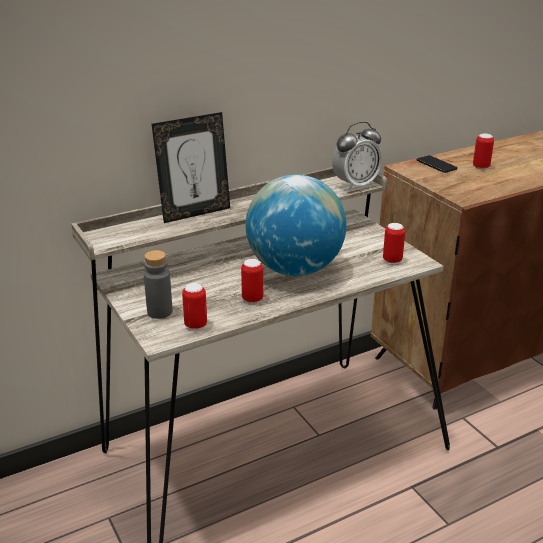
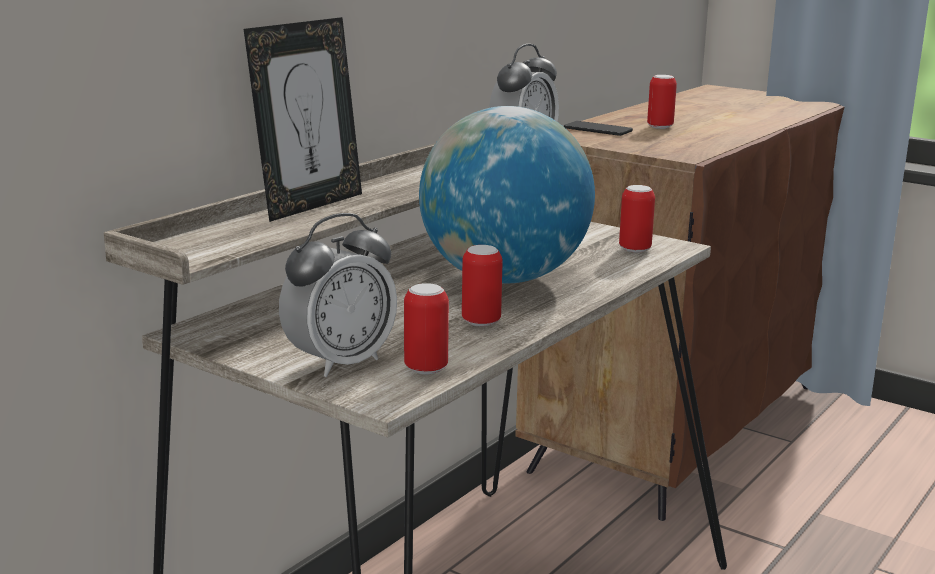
camera: 25 degrees left, 10 degrees down
grey bottle [144,250,173,319] -> alarm clock [279,213,397,377]

